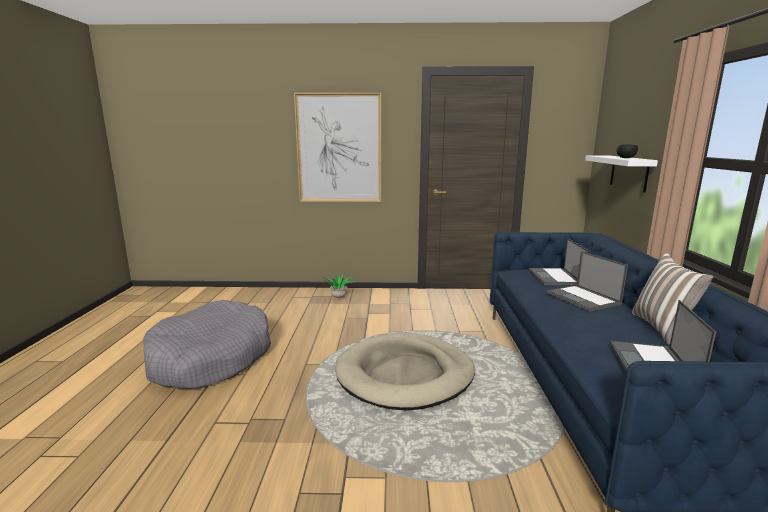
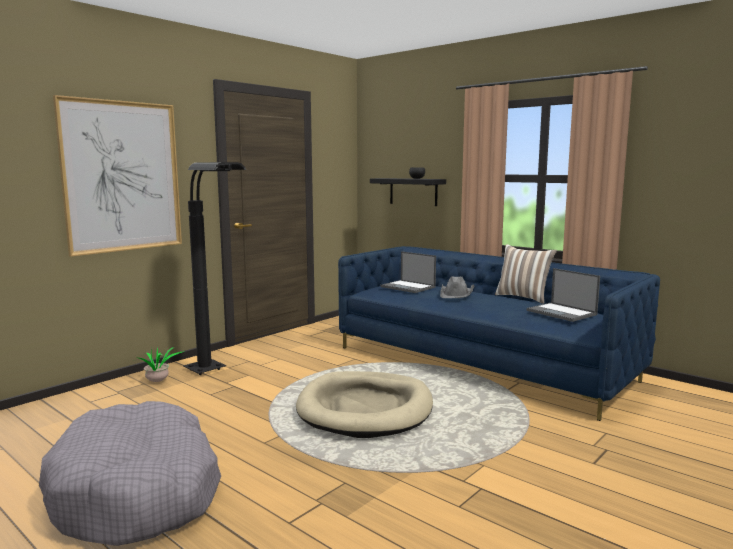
camera: 50 degrees left, 5 degrees down
laptop [547,251,628,312] -> grey hat [440,277,474,298]
white shelf [585,155,658,192] -> black shelf [370,178,446,206]
none -> black floor lamp [183,162,246,375]

